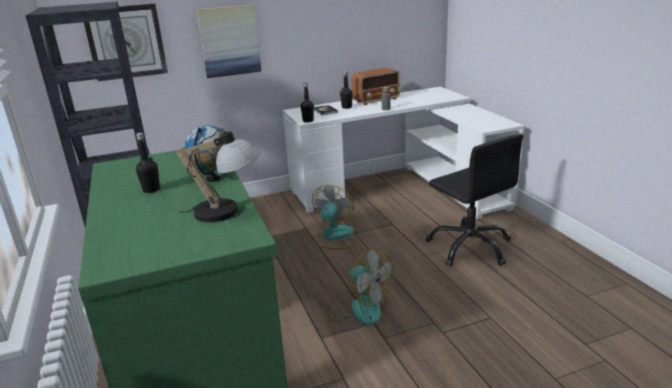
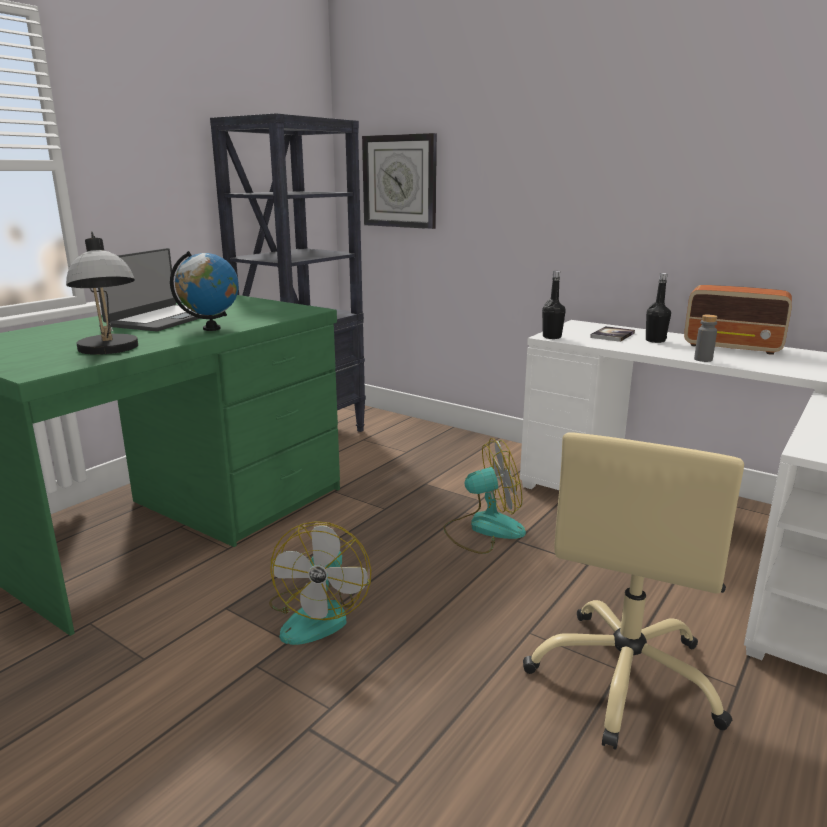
camera: 55 degrees right, 5 degrees down
black bottle [136,133,160,193] -> laptop [98,248,209,331]
picture [196,4,262,78] -> none
black office chair [426,133,523,266] -> beige office chair [523,432,744,750]

